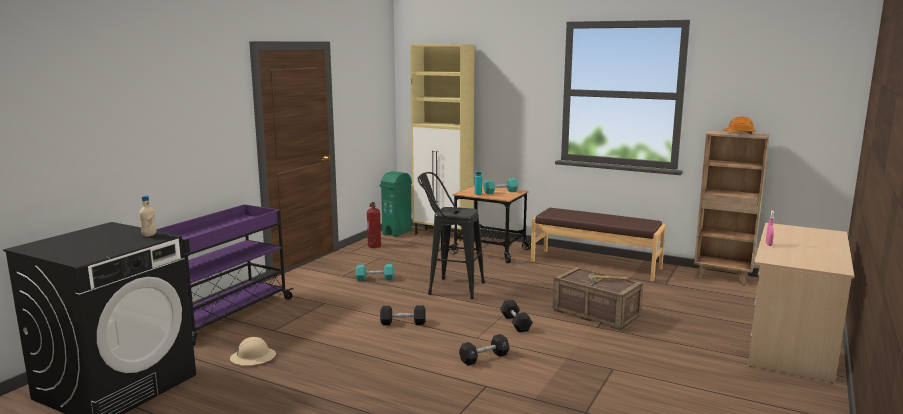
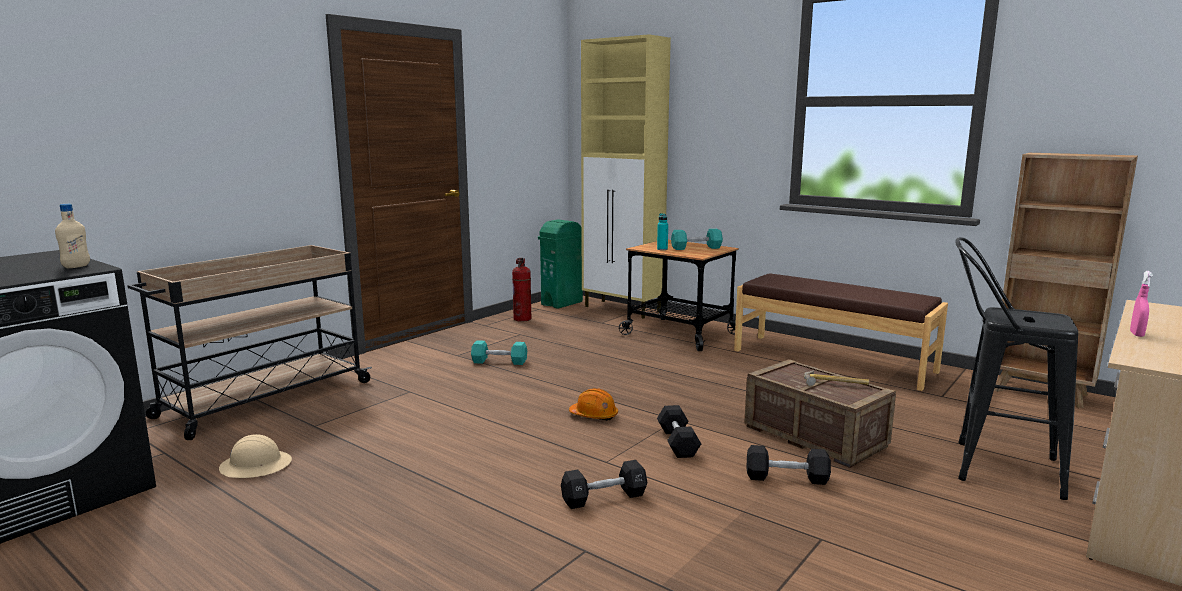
camera: 10 degrees right, 0 degrees up
purple cart [157,204,294,346] -> beige cart [127,245,372,440]
black dumbbell [380,305,425,325] -> black dumbbell moved to [747,445,831,485]
black stool [417,172,485,299] -> black stool moved to [955,237,1078,500]
orange hard hat [723,116,756,134] -> orange hard hat moved to [569,388,618,421]

